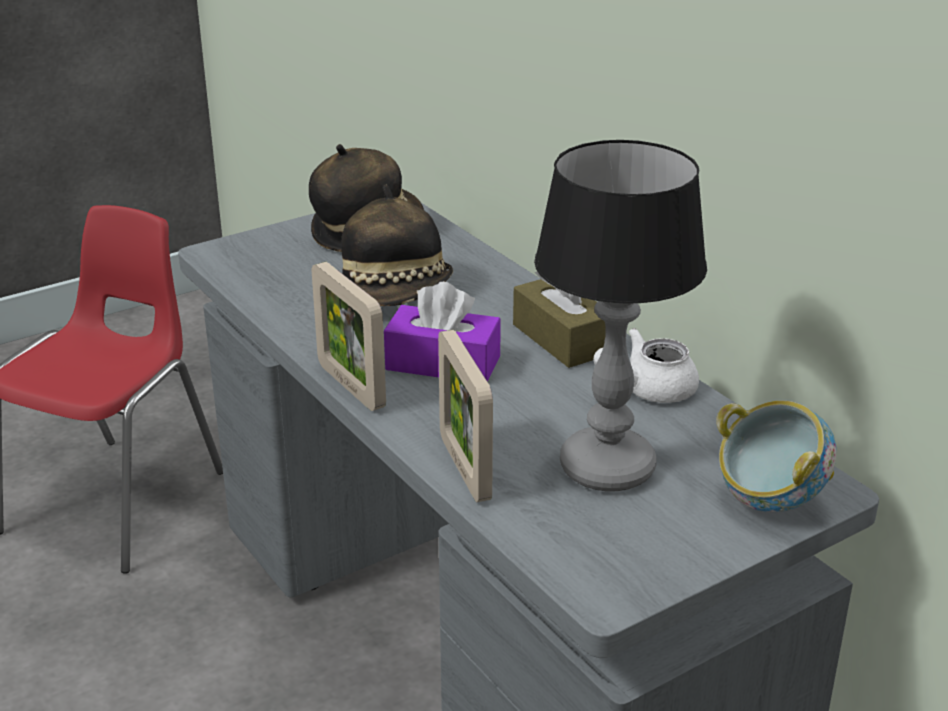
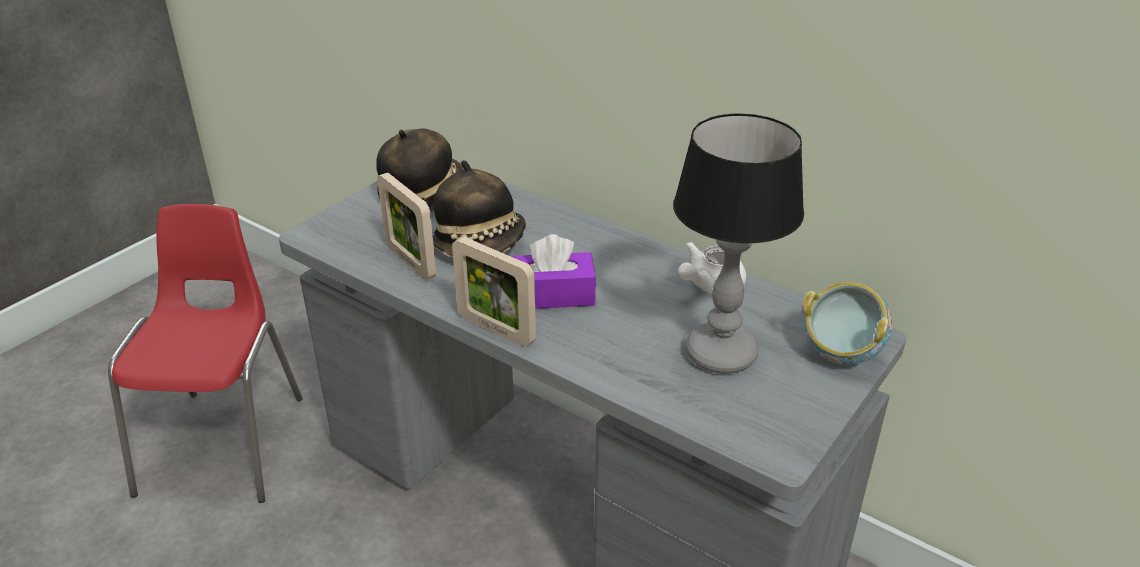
camera: 20 degrees left, 5 degrees up
picture frame [438,330,493,502] -> picture frame moved to [377,172,436,280]
brown tissue box [513,271,606,368] -> none

